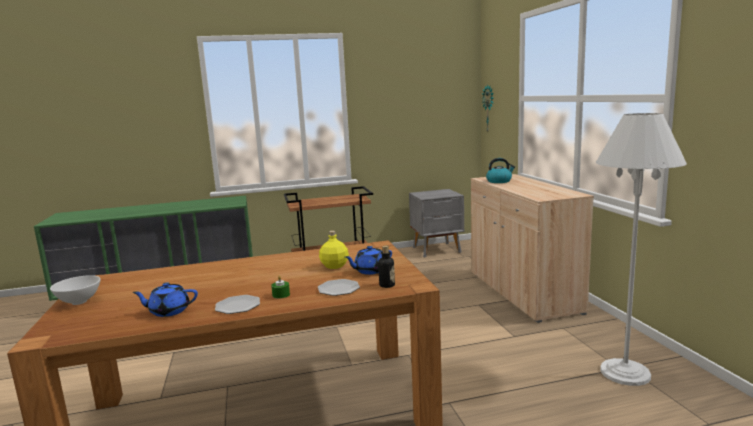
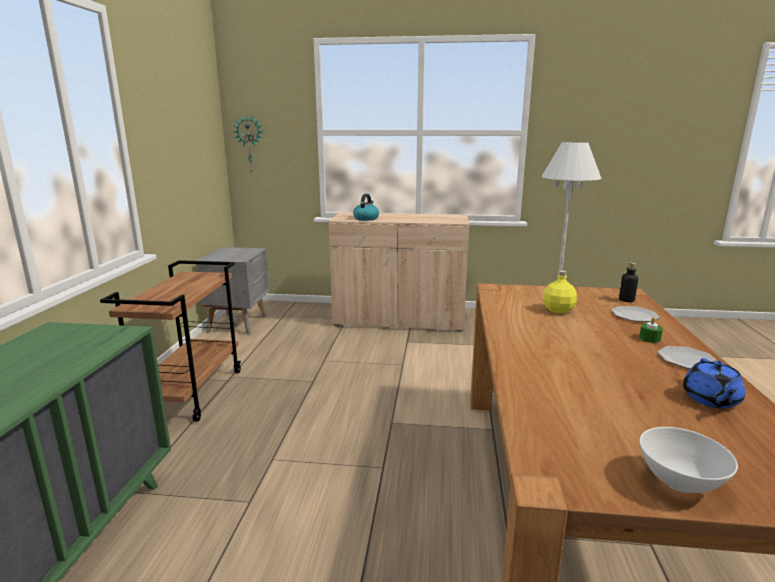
camera: 70 degrees left, 5 degrees up
blue teapot [345,246,392,275] -> none

